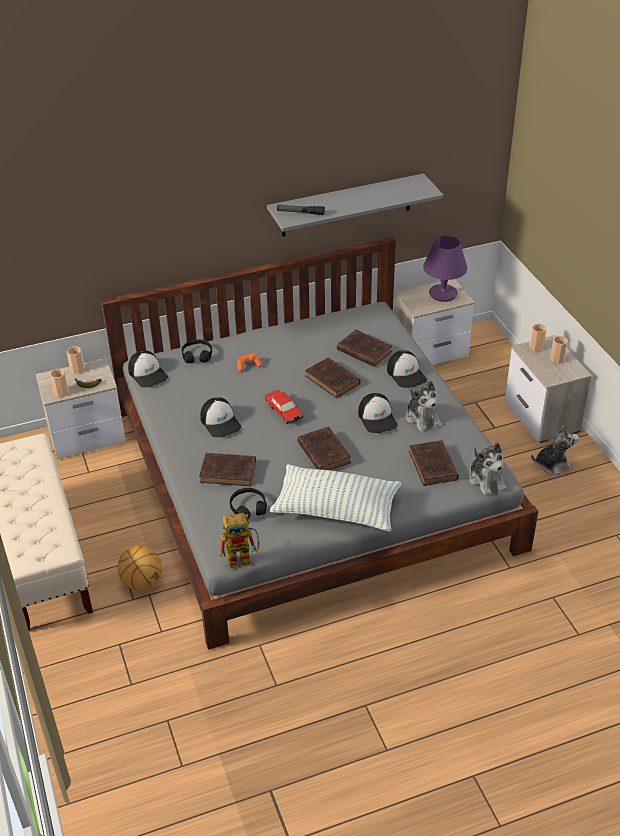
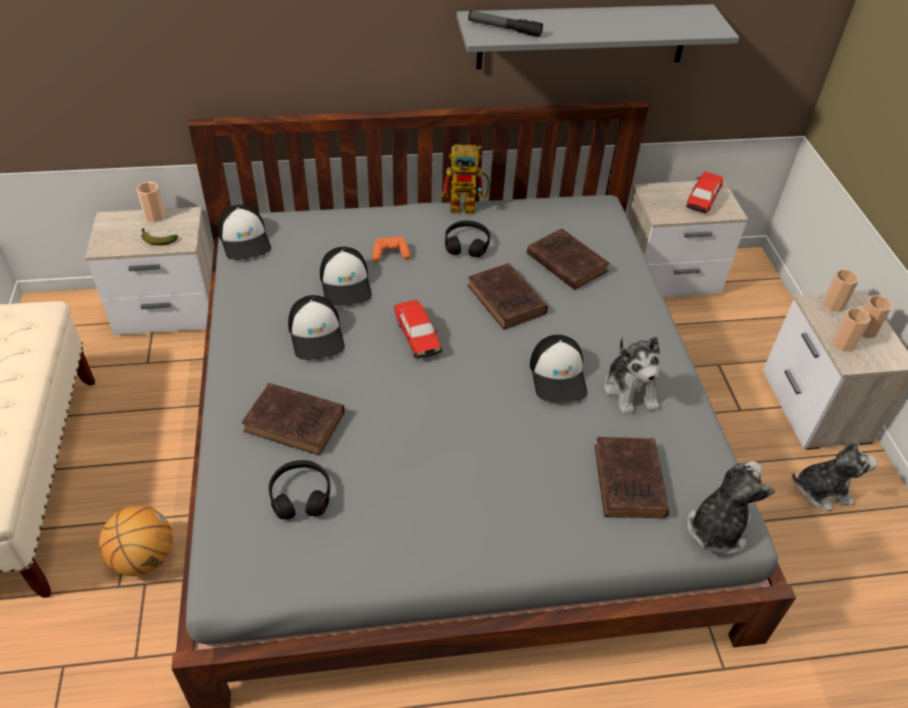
camera: 10 degrees right, 5 degrees up
cup [50,369,69,397] -> cup moved to [832,308,871,351]
black headphones [182,339,212,363] -> black headphones moved to [445,221,490,257]
toy robot [220,513,259,568] -> toy robot moved to [442,145,490,214]
pillow [270,464,401,531] -> none
brown book [297,427,351,470] -> none
cap [387,350,427,388] -> cap moved to [320,247,372,306]
purple table lamp [423,236,467,302] -> toy car [686,172,723,213]
plush toy [469,442,507,496] -> plush toy turned 135 degrees counterclockwise [687,461,775,555]

